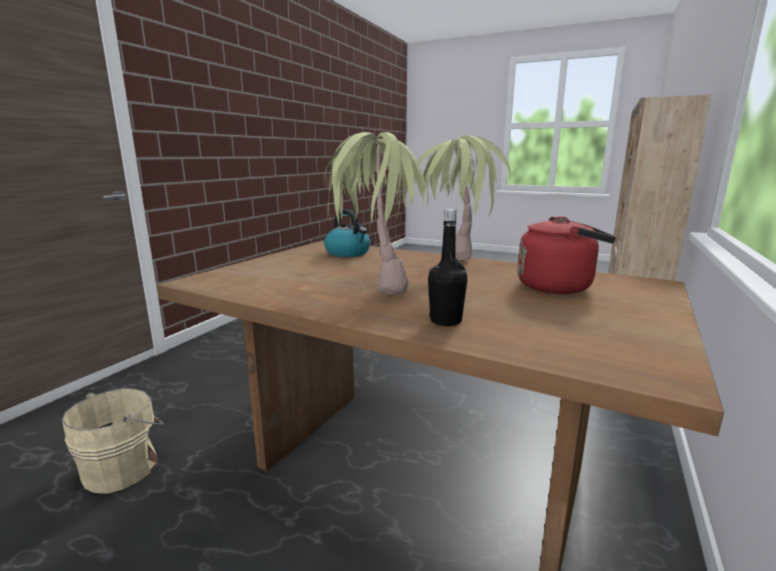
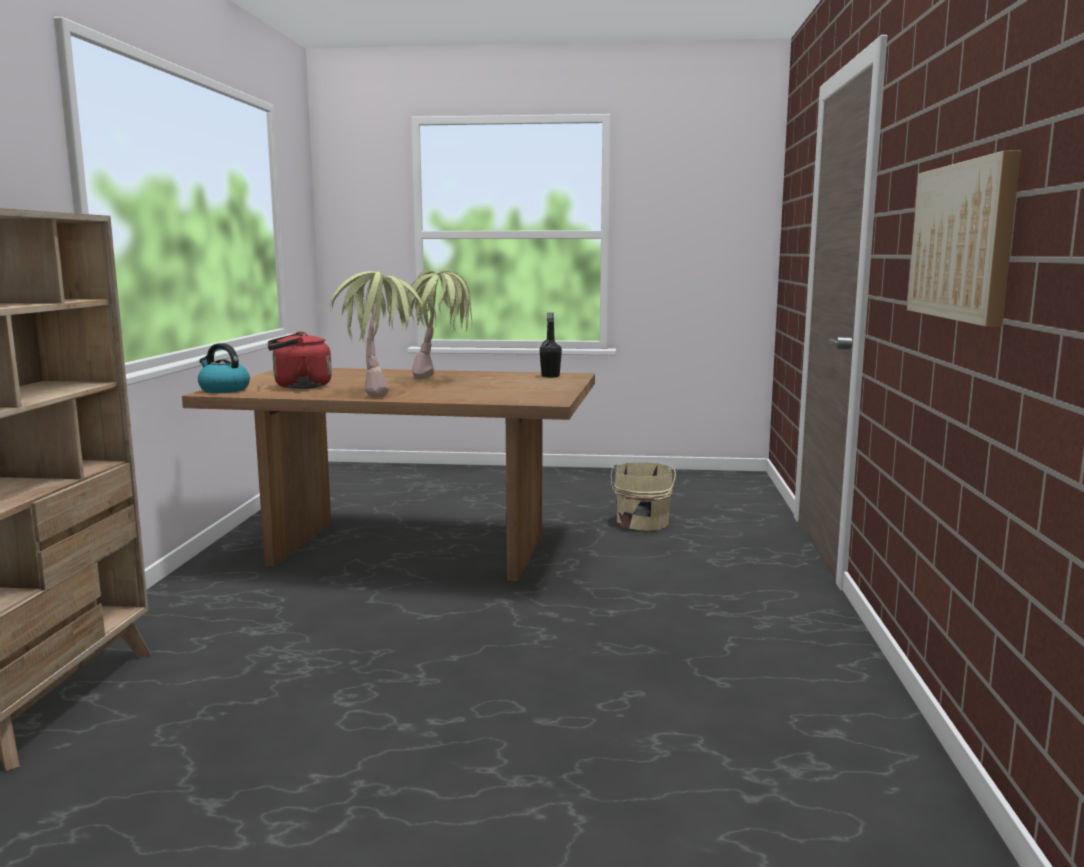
camera: 160 degrees right, 5 degrees down
kettle [324,209,370,257] -> kettle moved to [198,343,250,393]
black bottle [428,209,468,326] -> black bottle moved to [540,313,562,378]
none -> picture [907,151,1021,327]

